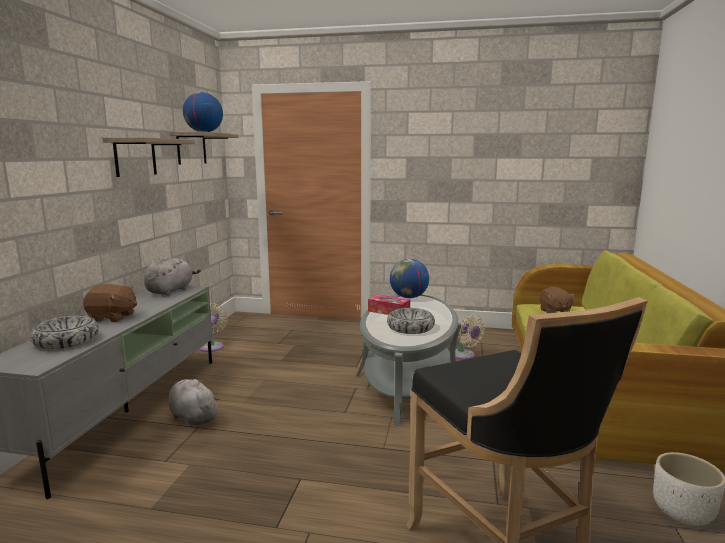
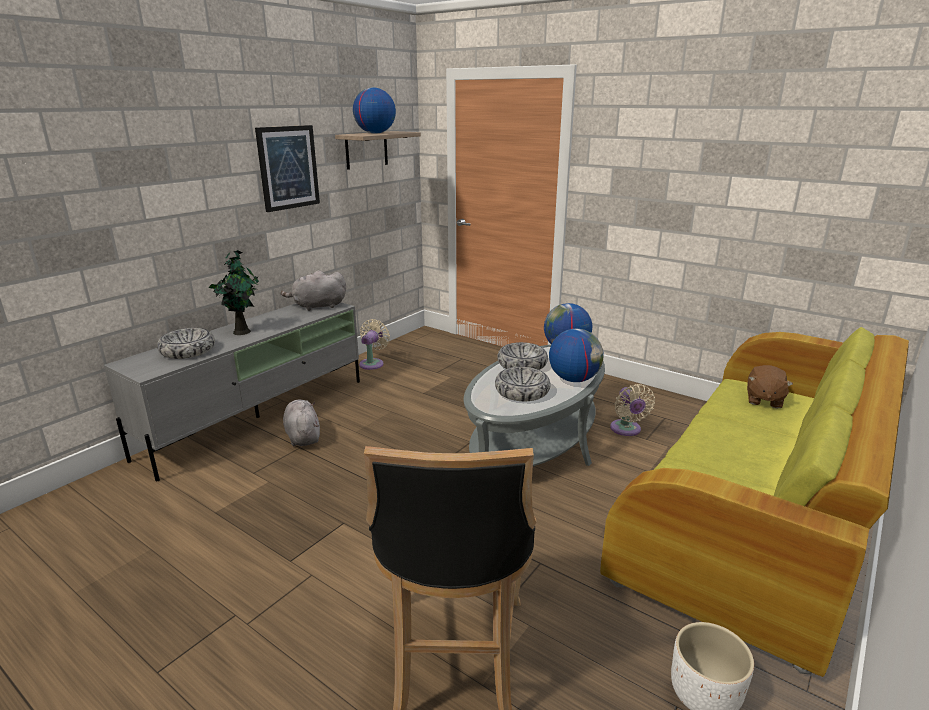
camera: 25 degrees right, 10 degrees up
brown plush toy [83,284,137,322] -> potted plant [208,250,259,335]
shelf [103,137,195,177] -> picture [255,125,320,212]
grey plush toy [144,257,201,295] -> grey plush toy turned 150 degrees counterclockwise [281,270,346,311]
tissue box [368,294,410,315] -> bowl [497,342,548,370]
none -> globe [549,329,604,382]

